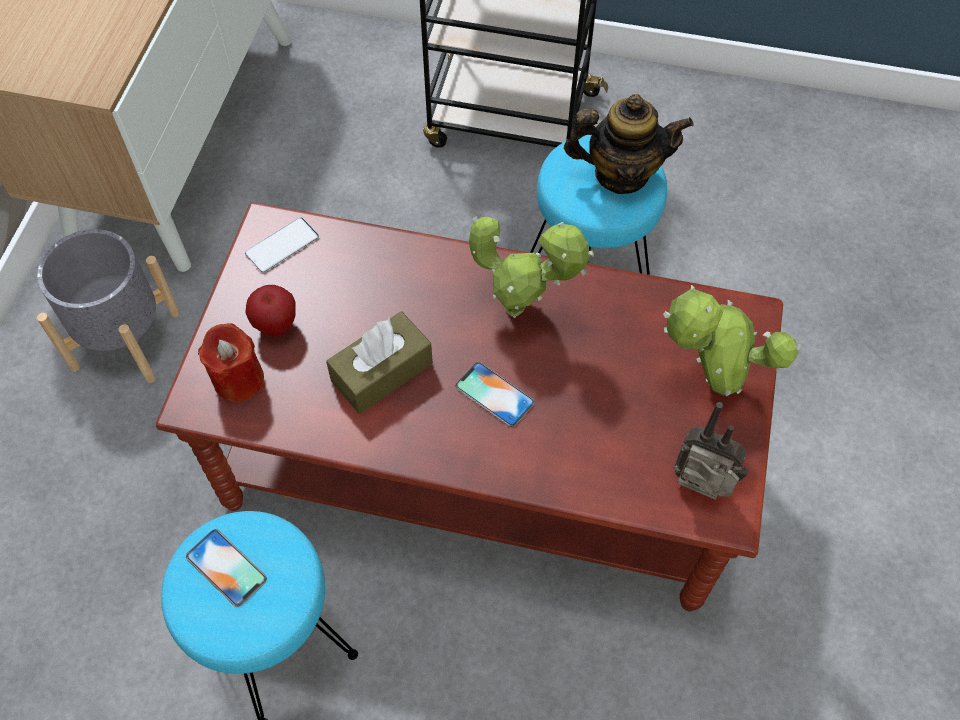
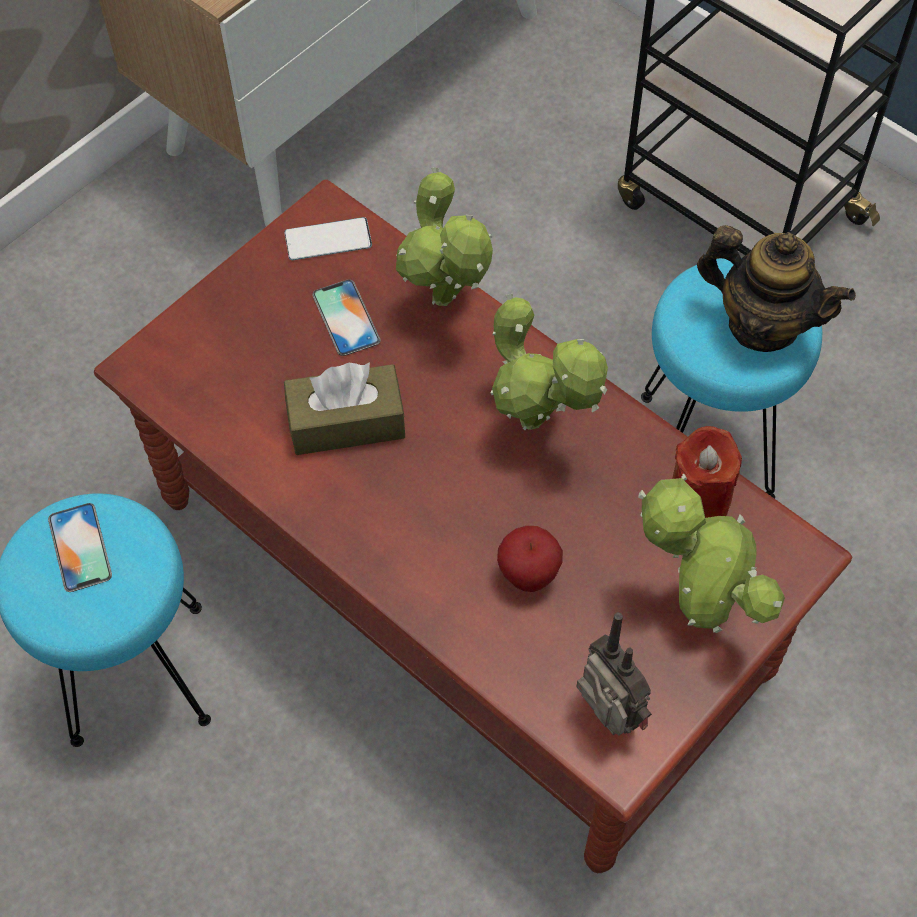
camera: 30 degrees right, 0 degrees up
grey planter [37,229,180,383] -> none
red candle [198,323,264,402] -> red candle moved to [672,426,742,518]
apple [245,285,296,336] -> apple moved to [497,526,563,592]
phone [455,362,535,427] -> phone moved to [312,279,381,356]
none -> potted plant [396,167,493,306]

